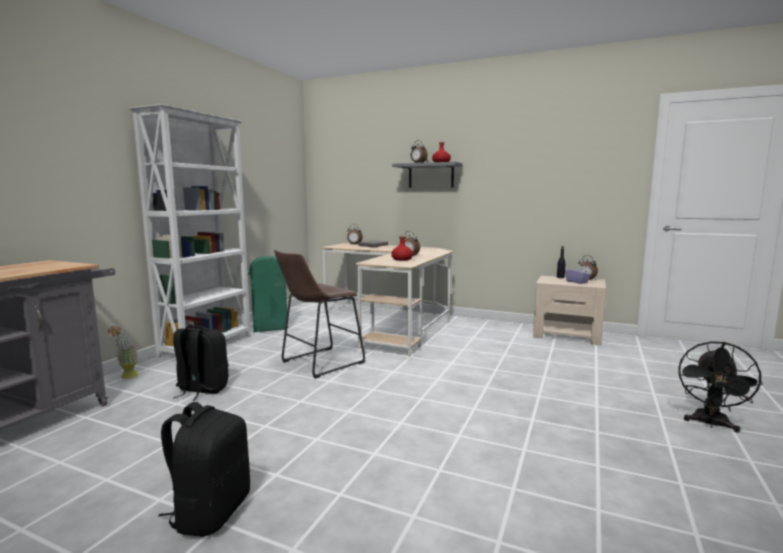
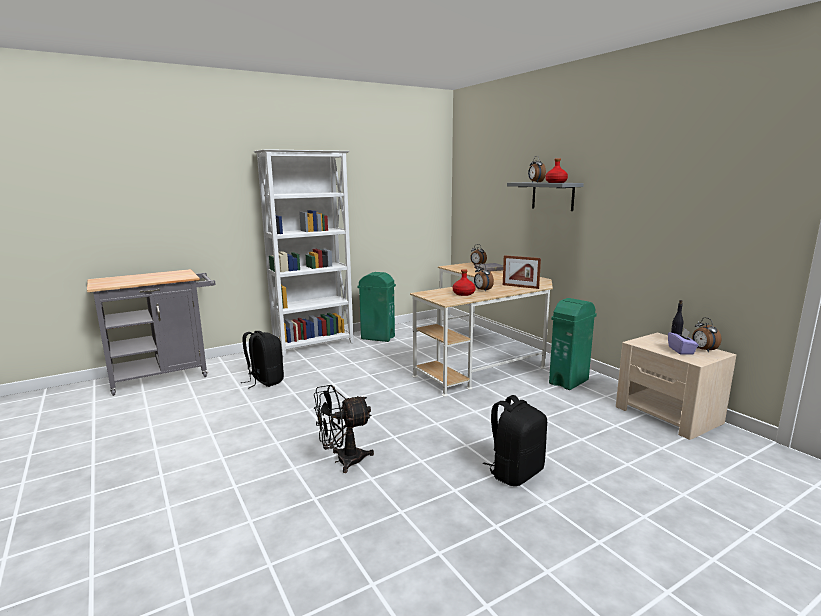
camera: 35 degrees right, 5 degrees up
potted plant [107,325,138,379] -> none
black backpack [159,402,250,537] -> black backpack moved to [483,395,547,486]
brown stool [274,250,365,379] -> none
black fan [679,341,763,433] -> black fan moved to [314,385,374,473]
none -> picture frame [503,255,541,289]
none -> green trash can [549,298,597,390]

